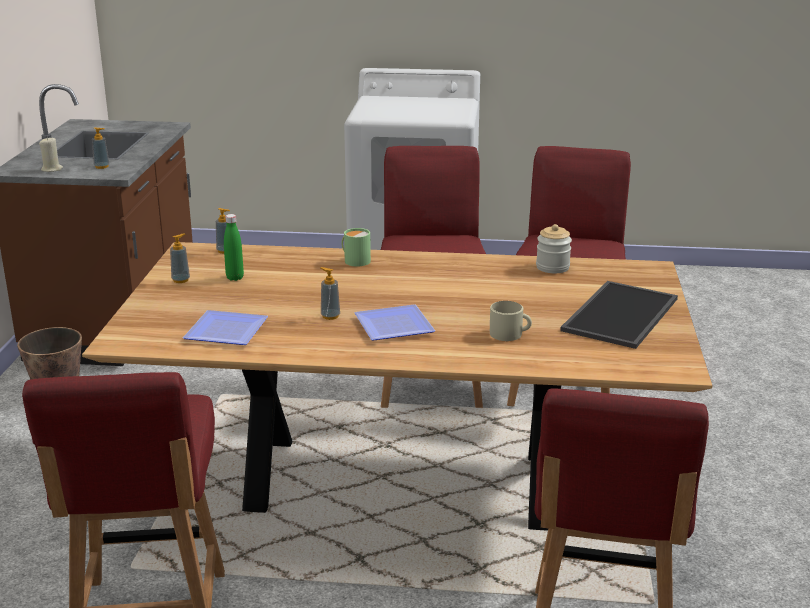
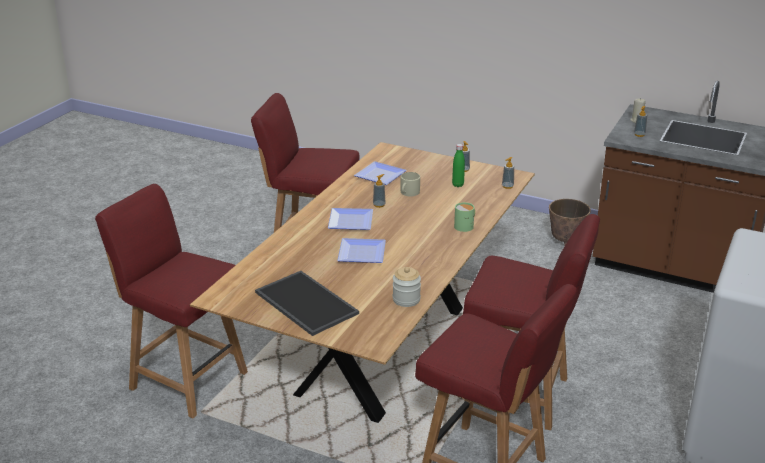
camera: 110 degrees right, 5 degrees up
beige mug [490,301,532,341] -> beige mug moved to [401,172,420,196]
none -> plate [337,238,386,263]

